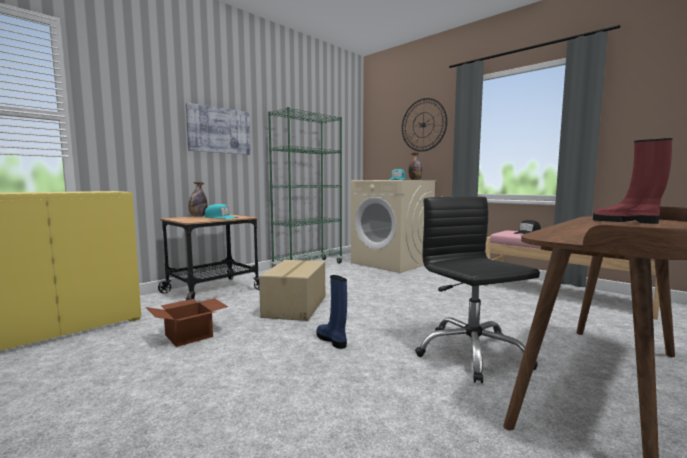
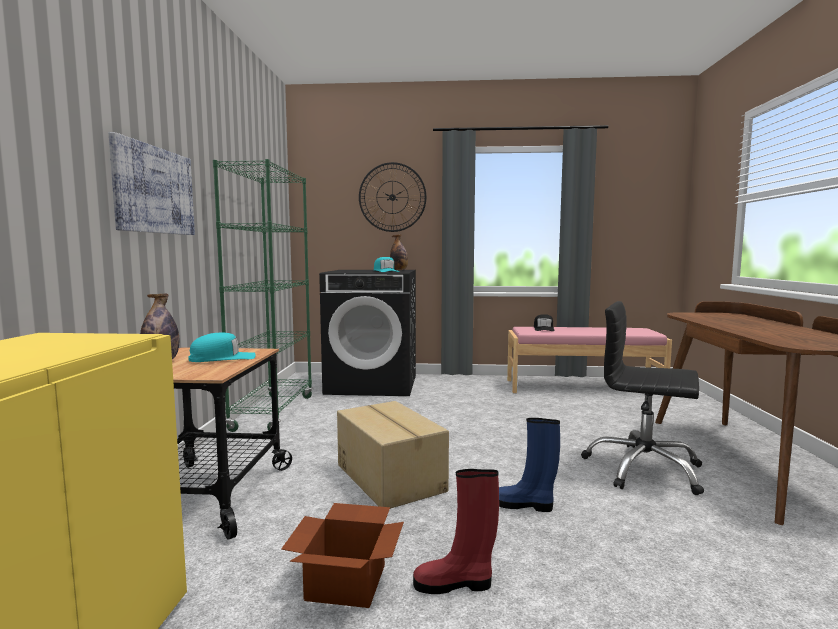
camera: 40 degrees left, 0 degrees up
beige washing machine [351,180,436,273] -> black washing machine [319,270,416,396]
red boot [593,138,673,224] -> red boot moved to [413,469,499,594]

